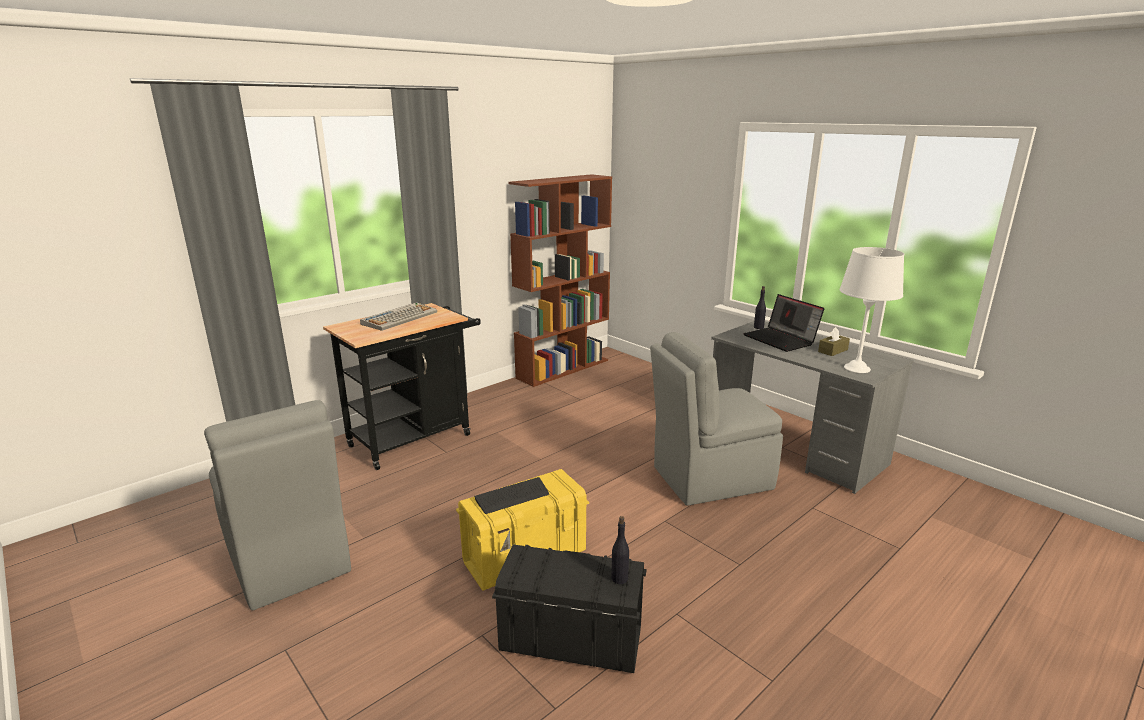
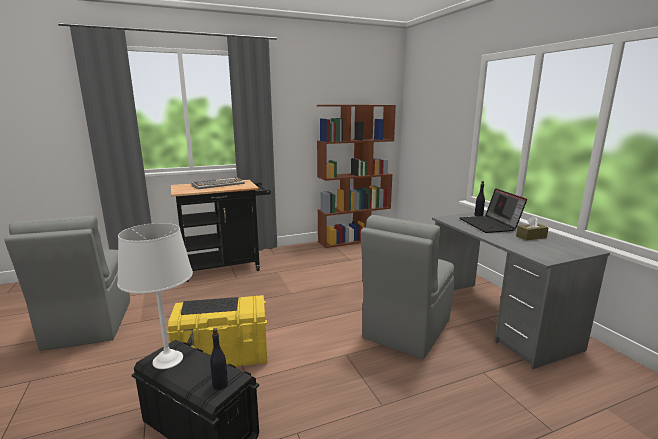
camera: 20 degrees right, 5 degrees down
grey chair [650,332,783,506] -> grey chair turned 60 degrees counterclockwise [361,215,455,359]
white table lamp [840,247,904,373] -> white table lamp moved to [117,223,193,369]

